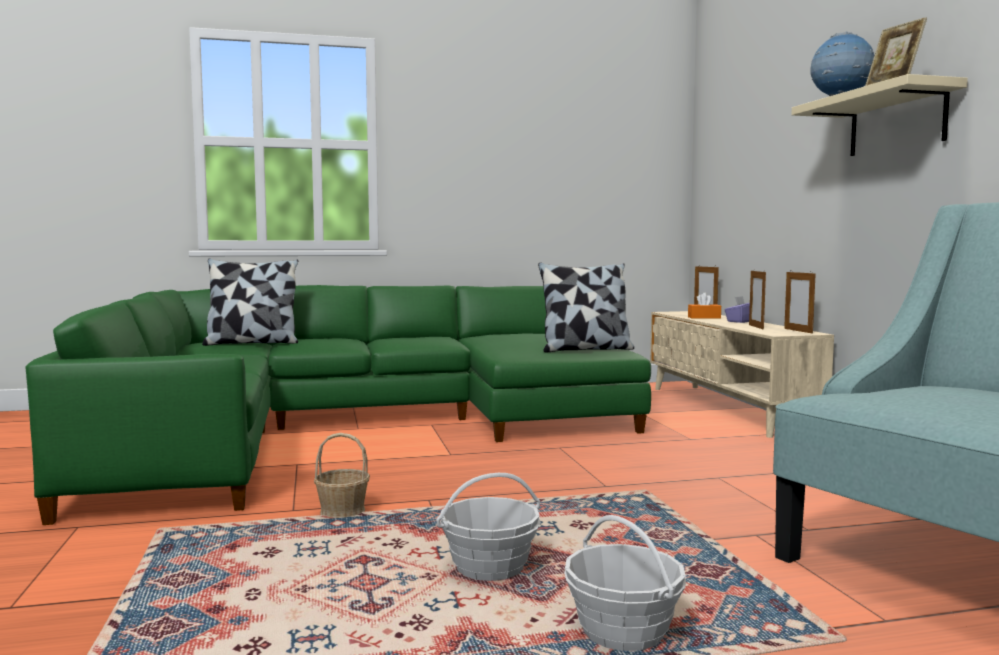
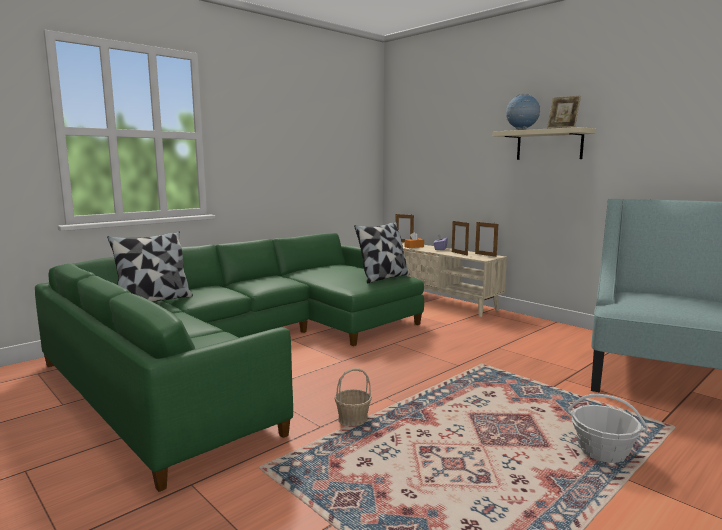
camera: 30 degrees left, 5 degrees up
basket [436,473,541,581] -> none

